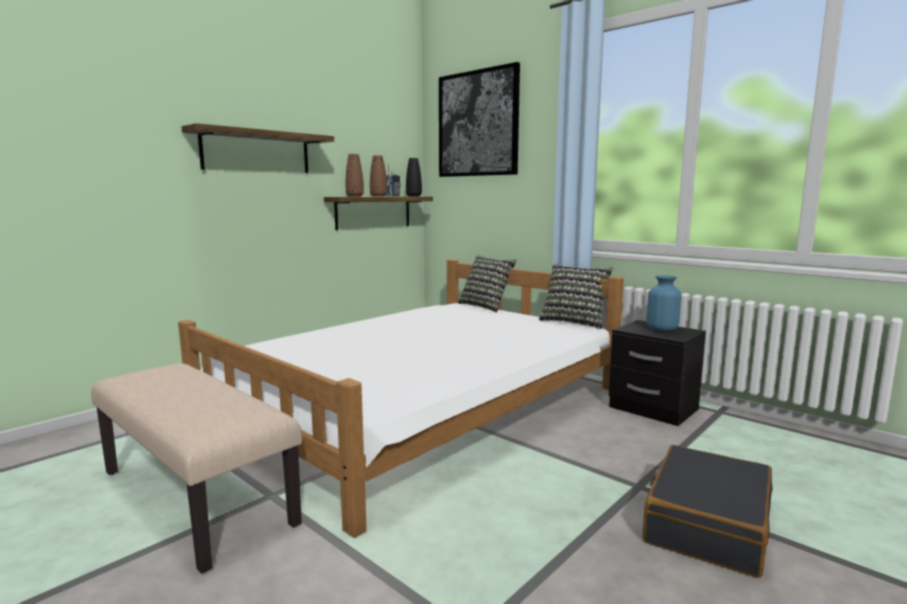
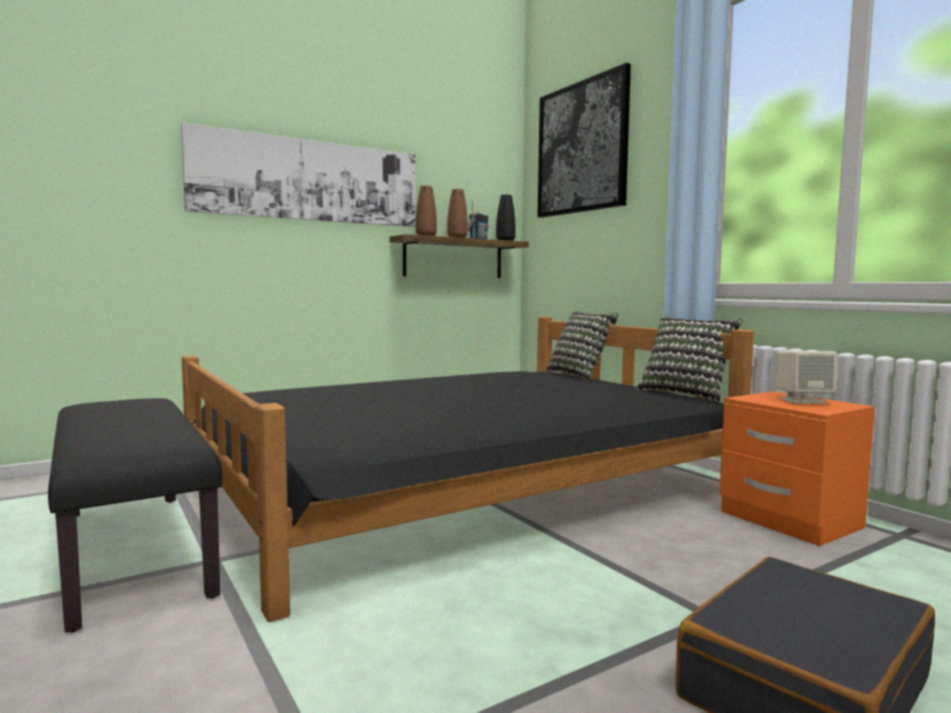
camera: 15 degrees right, 5 degrees down
beige bench [91,363,302,574] -> black bench [48,398,223,633]
white bed [178,259,624,538] -> black bed [182,317,754,622]
shelf [181,123,334,173] -> picture [181,122,415,227]
black nightstand [609,320,706,426] -> orange nightstand [719,391,875,546]
blue vase [646,275,682,331] -> beige speaker [776,351,837,404]

